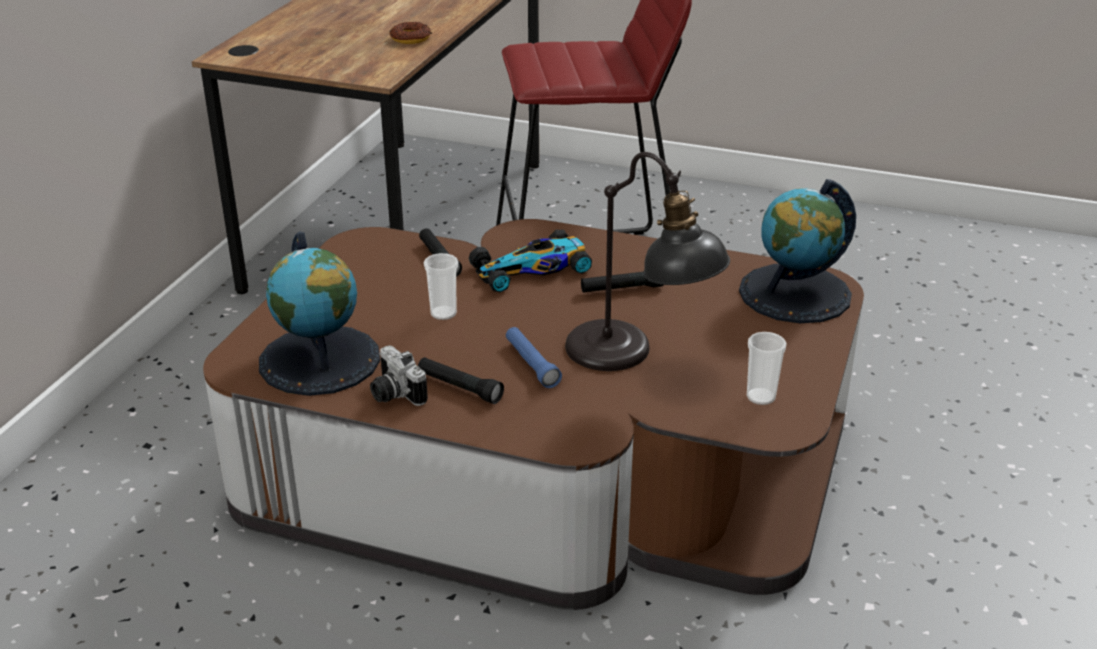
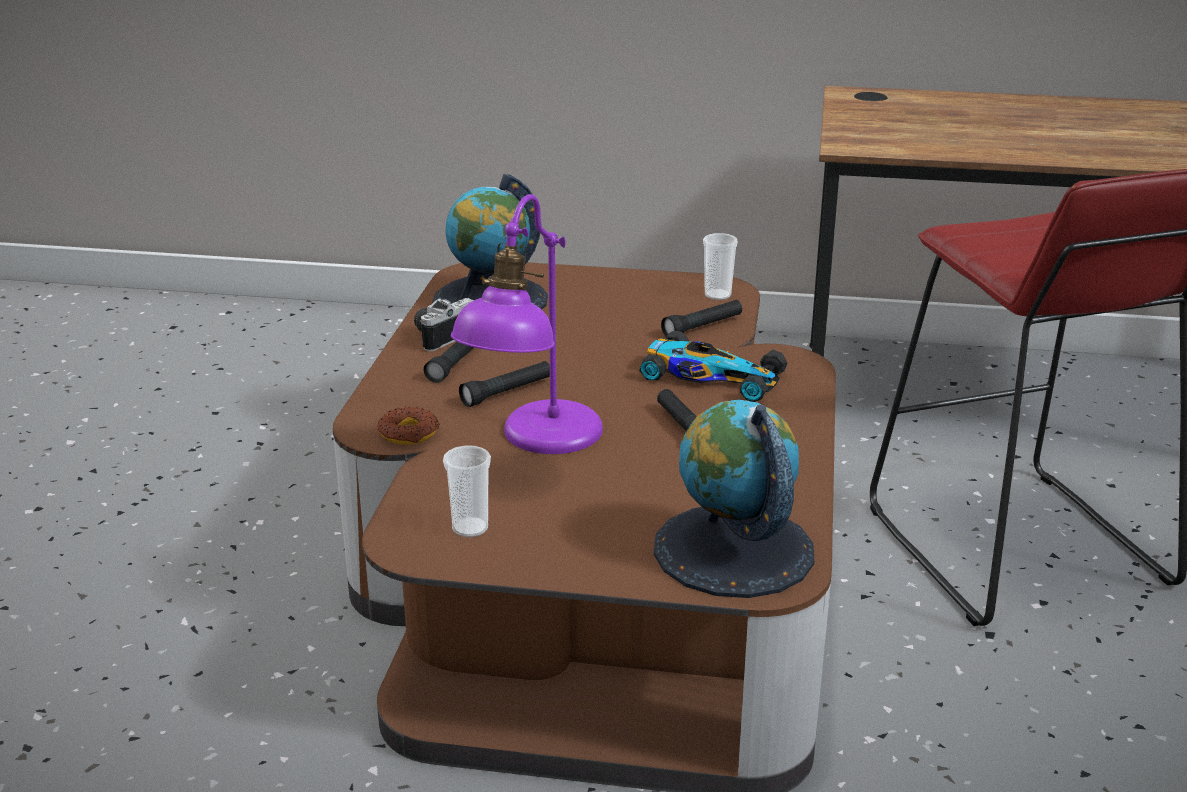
camera: 80 degrees right, 5 degrees down
donut [389,22,432,44] -> donut moved to [377,407,439,445]
cup [424,253,458,320] -> cup moved to [703,233,738,300]
toy car [469,230,592,292] -> toy car turned 150 degrees clockwise [639,331,787,402]
blue flashlight [506,327,562,388] -> black flashlight [459,361,550,407]
grey table lamp [565,152,730,371] -> purple table lamp [451,194,603,454]

